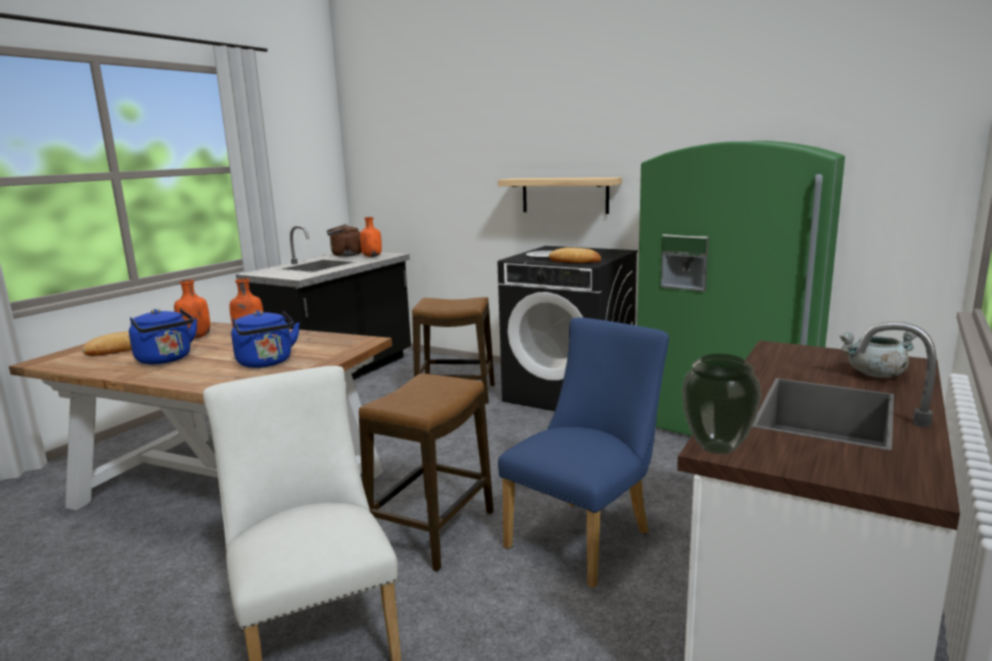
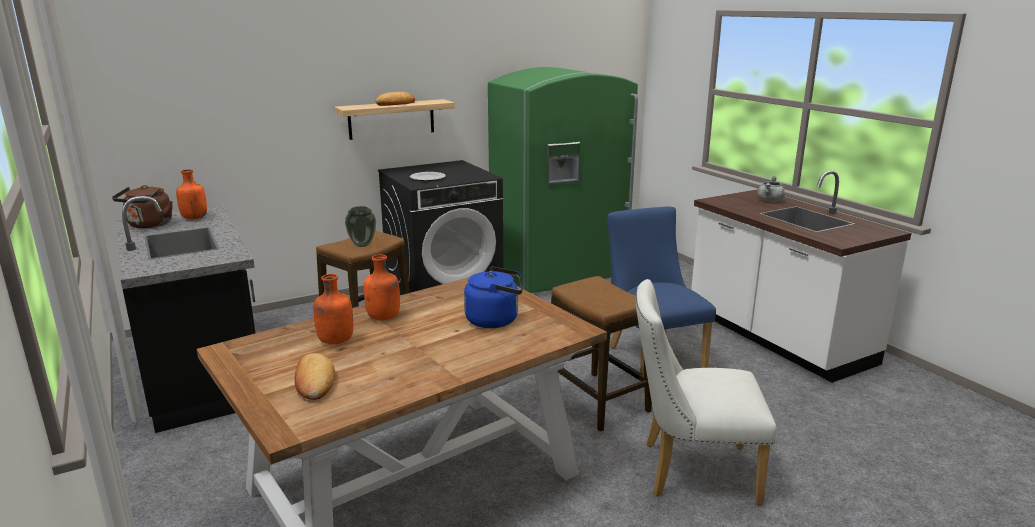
camera: 60 degrees left, 5 degrees up
blue kettle [129,308,197,364] -> none
bread [549,247,601,263] -> bread moved to [375,92,415,106]
vase [682,354,762,454] -> vase moved to [345,206,376,247]

